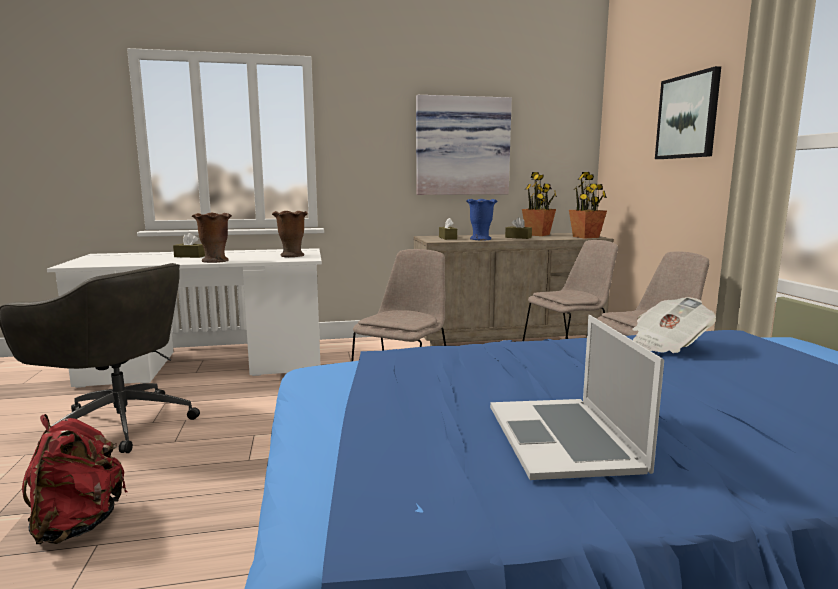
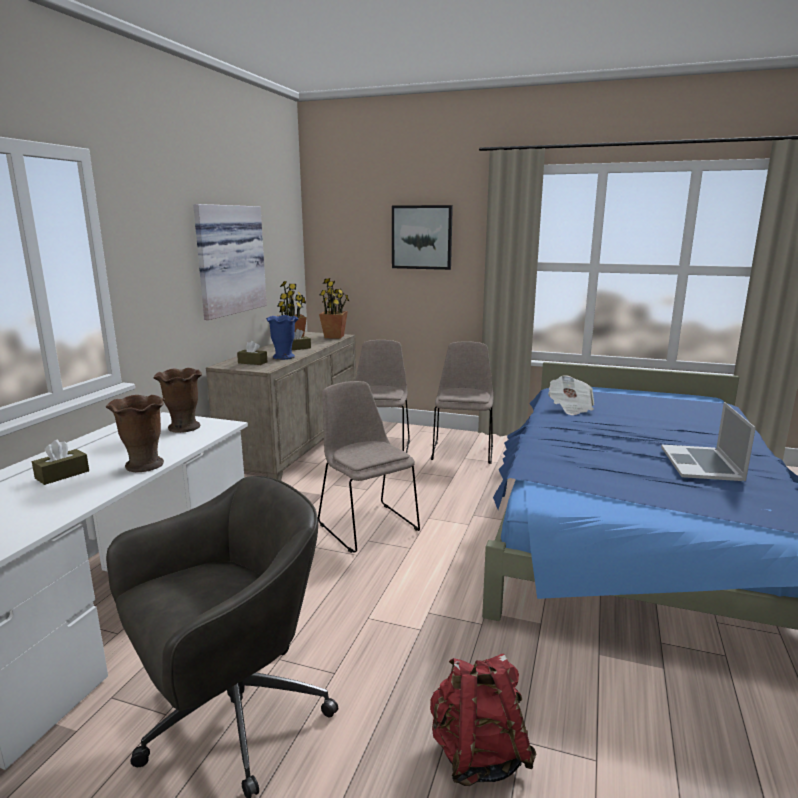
camera: 60 degrees left, 5 degrees up
laptop [490,315,664,480] -> laptop turned 75 degrees clockwise [661,402,756,481]

